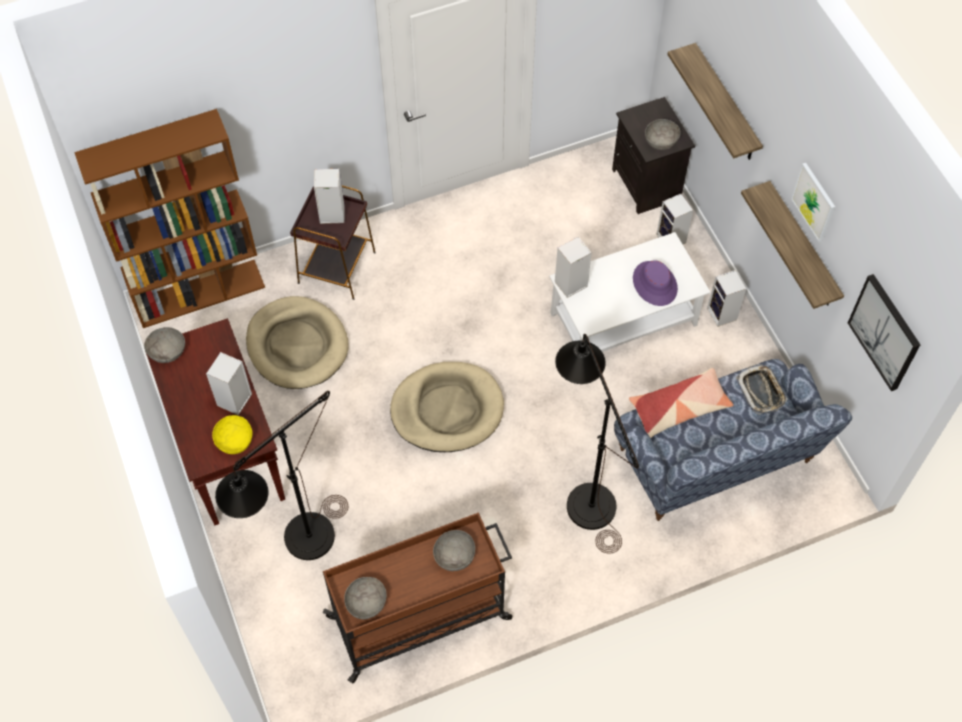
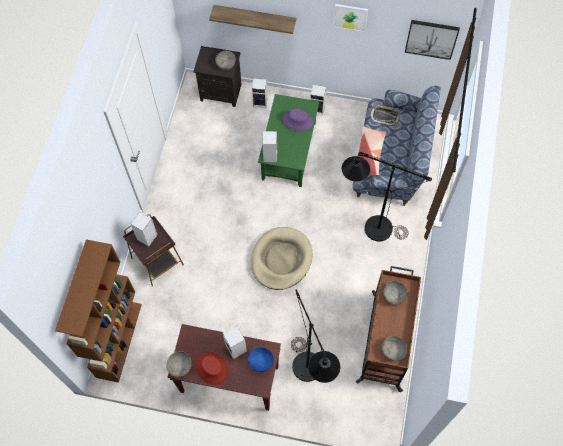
camera: 55 degrees left, 5 degrees up
yellow bowl [212,415,253,454] -> blue bowl [248,347,274,372]
beige dog bed [246,296,349,389] -> none
white coffee table [549,232,711,352] -> green coffee table [258,94,319,187]
shelf [741,181,844,309] -> none
none -> red hat [195,352,229,385]

